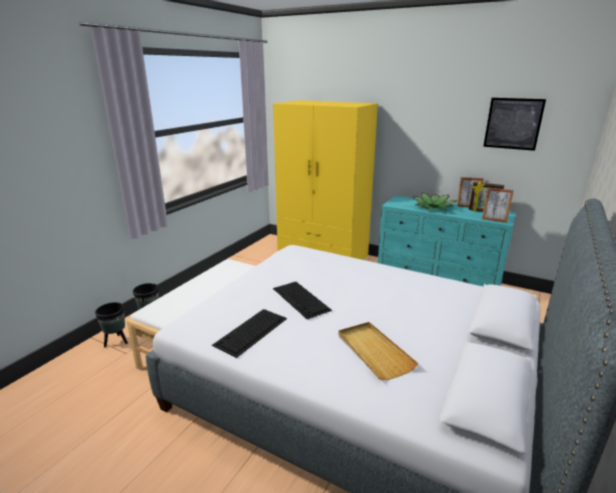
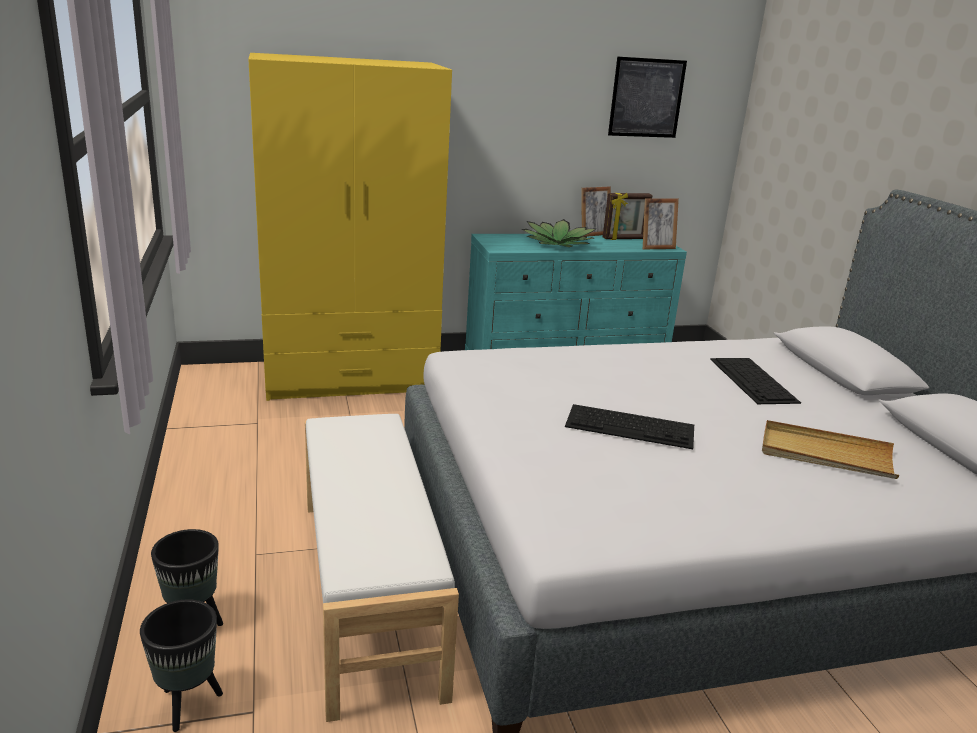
camera: 45 degrees left, 0 degrees up
keyboard [212,309,287,358] -> keyboard moved to [710,358,801,404]

